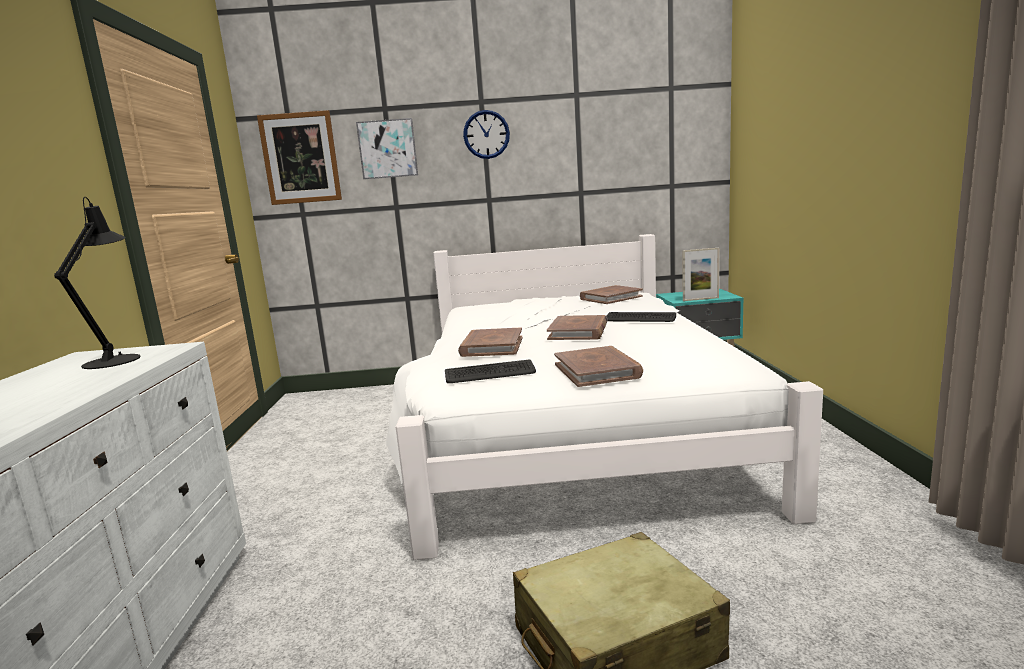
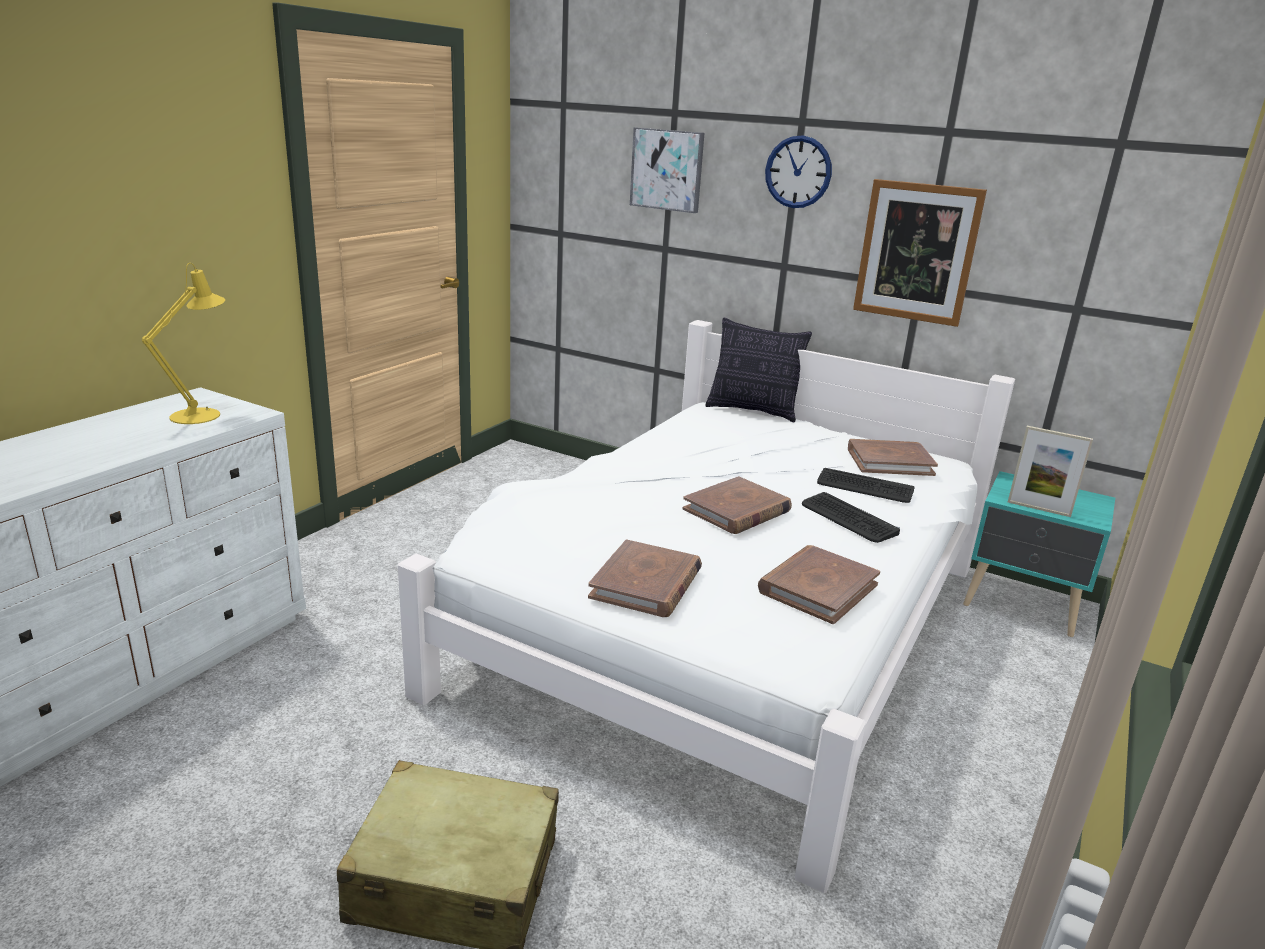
camera: 30 degrees right, 10 degrees up
black table lamp [54,197,141,369] -> yellow table lamp [142,263,225,424]
picture [257,110,342,205] -> picture moved to [853,179,987,327]
keyboard [445,360,536,383] -> keyboard moved to [817,468,915,503]
brown book [458,327,523,357] -> brown book moved to [758,545,880,624]
none -> pillow [705,318,812,422]

